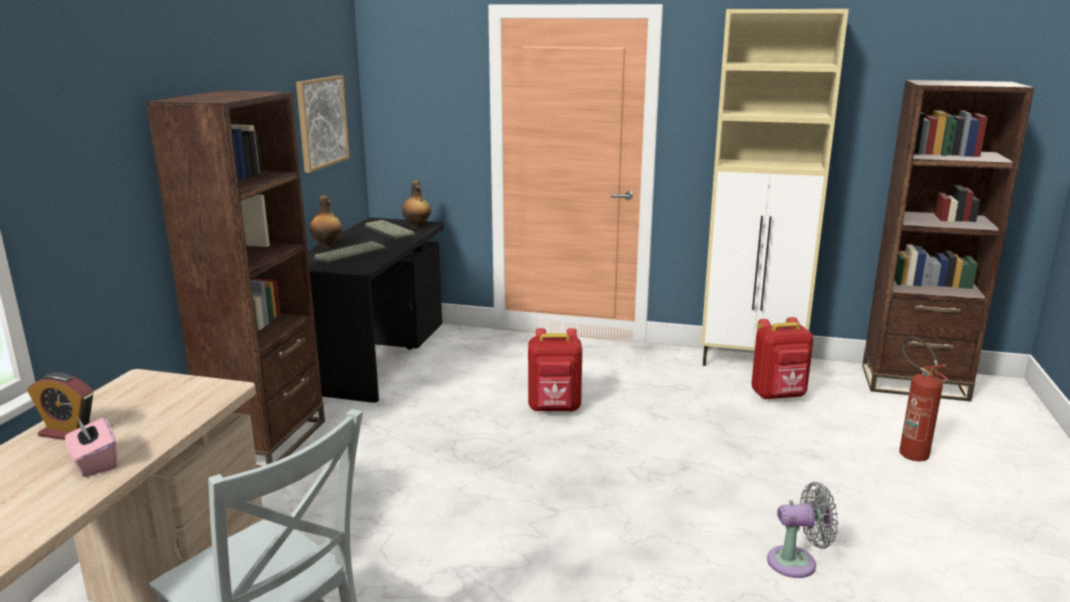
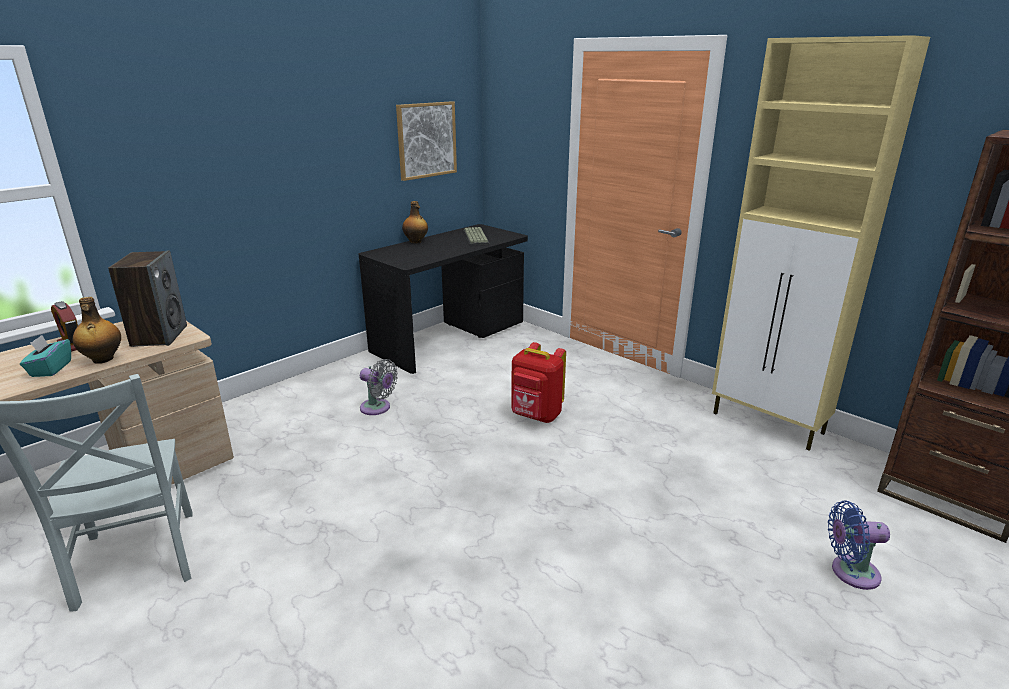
camera: 30 degrees right, 5 degrees up
pink tissue box [65,418,117,477] -> turquoise tissue box [20,335,71,377]
brown bookcase [146,90,325,468] -> none
keyboard [313,241,387,265] -> none
bottle [402,181,431,228] -> bottle moved to [73,297,121,364]
red backpack [751,317,814,399] -> none
grey fan [767,482,838,578] -> grey fan moved to [360,359,398,415]
fire extinguisher [899,337,948,461] -> blue fan [828,501,890,590]
none -> speaker [108,250,187,347]

